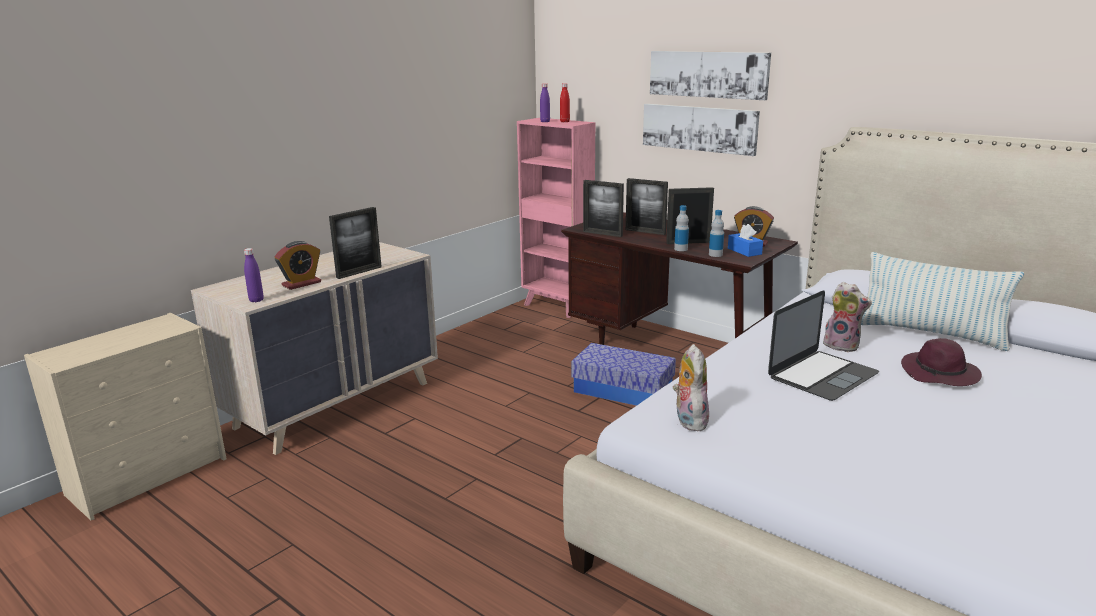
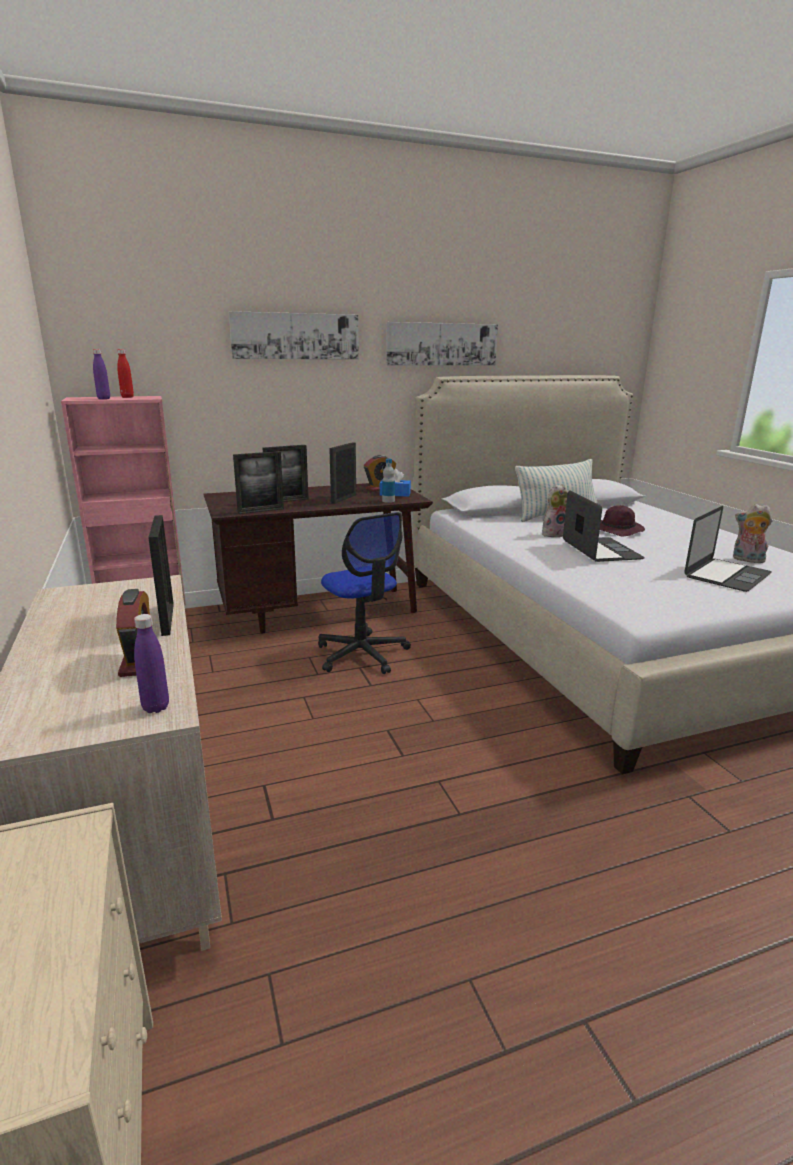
camera: 60 degrees left, 0 degrees up
storage box [571,343,676,406] -> office chair [318,512,411,674]
picture [643,104,760,156] -> picture moved to [386,322,498,365]
plush toy [673,344,711,431] -> plush toy moved to [733,504,773,563]
bottle [674,205,689,251] -> none
none -> laptop [685,506,772,592]

